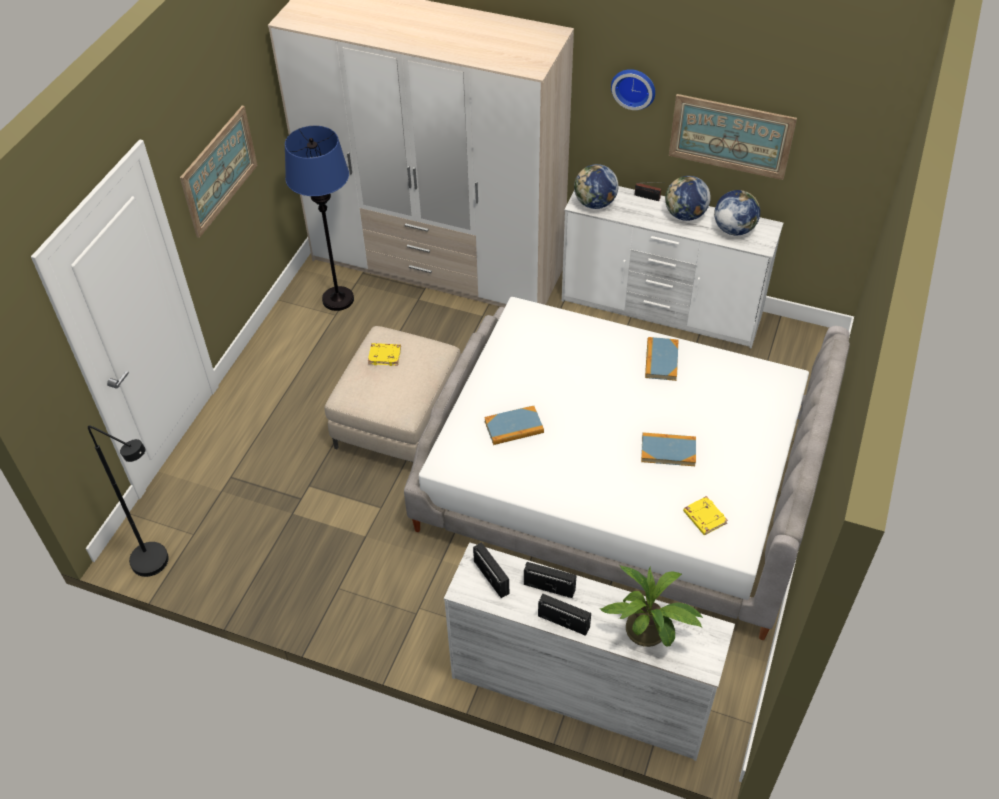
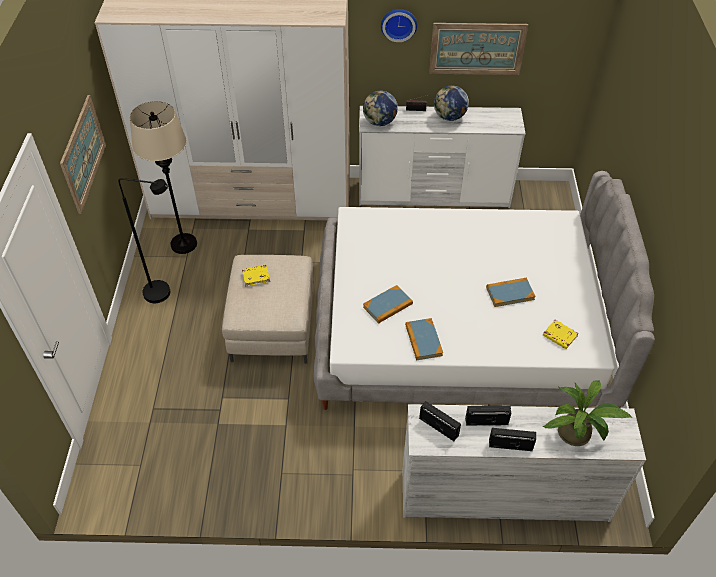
camera: 20 degrees left, 0 degrees up
black floor lamp [88,425,169,577] -> black floor lamp moved to [118,178,170,303]
blue floor lamp [285,126,354,311] -> beige floor lamp [129,101,197,254]
book [645,337,679,381] -> book moved to [405,318,443,360]
globe [714,190,760,235] -> none

